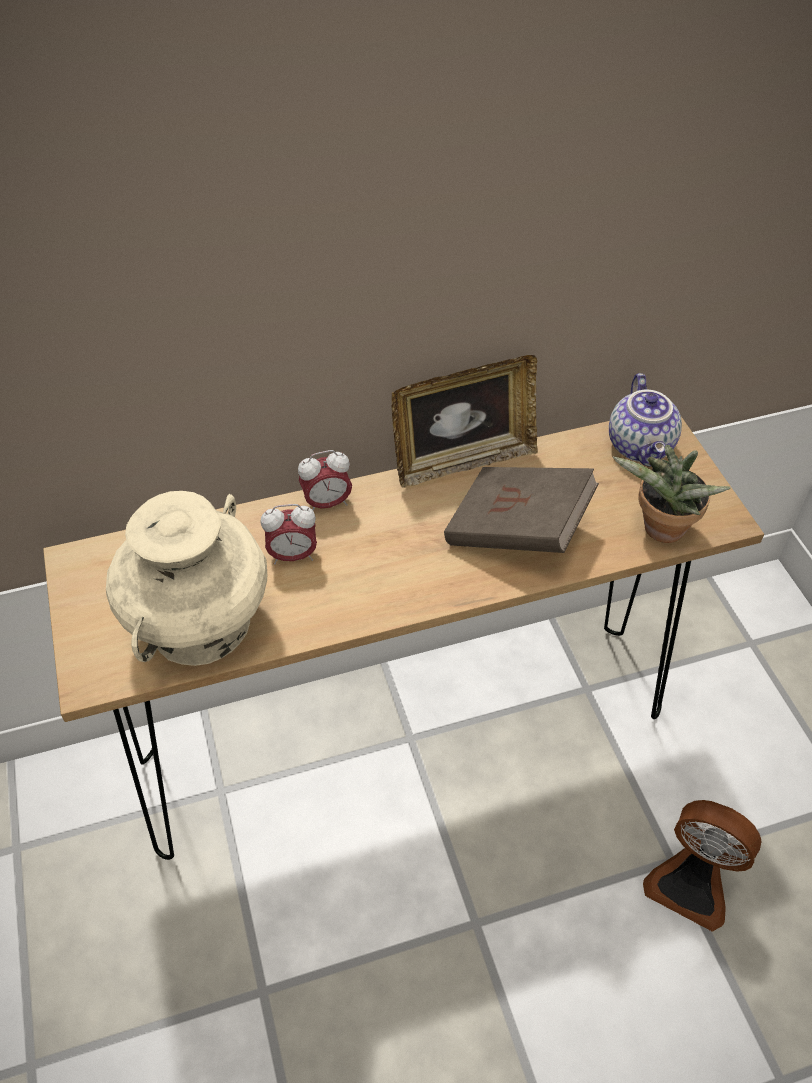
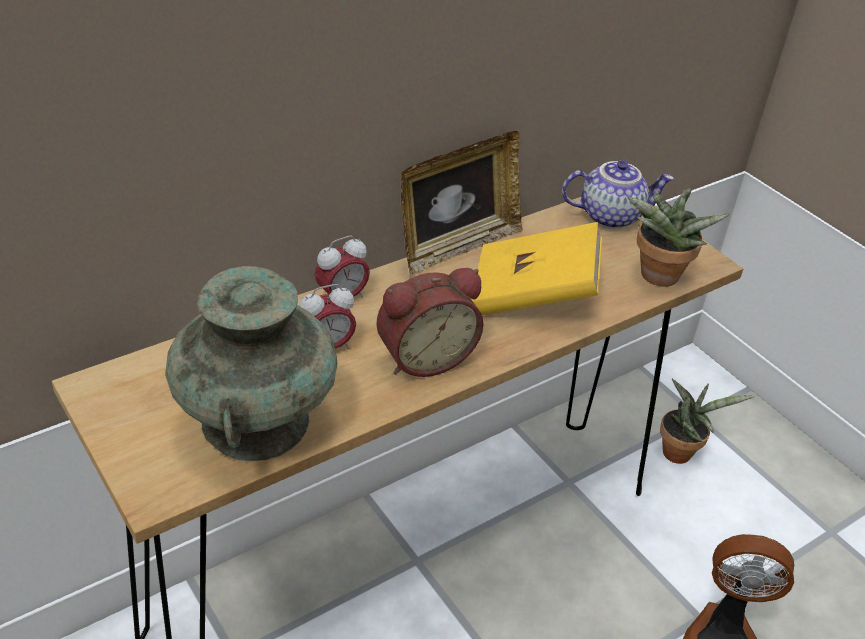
camera: 20 degrees left, 10 degrees down
beige vase [106,491,267,666] -> turquoise vase [165,266,338,461]
brown book [444,467,599,553] -> yellow book [471,222,602,315]
teapot [609,373,682,466] -> teapot turned 75 degrees counterclockwise [562,160,674,229]
none -> alarm clock [377,268,483,377]
none -> potted plant [660,379,754,464]

